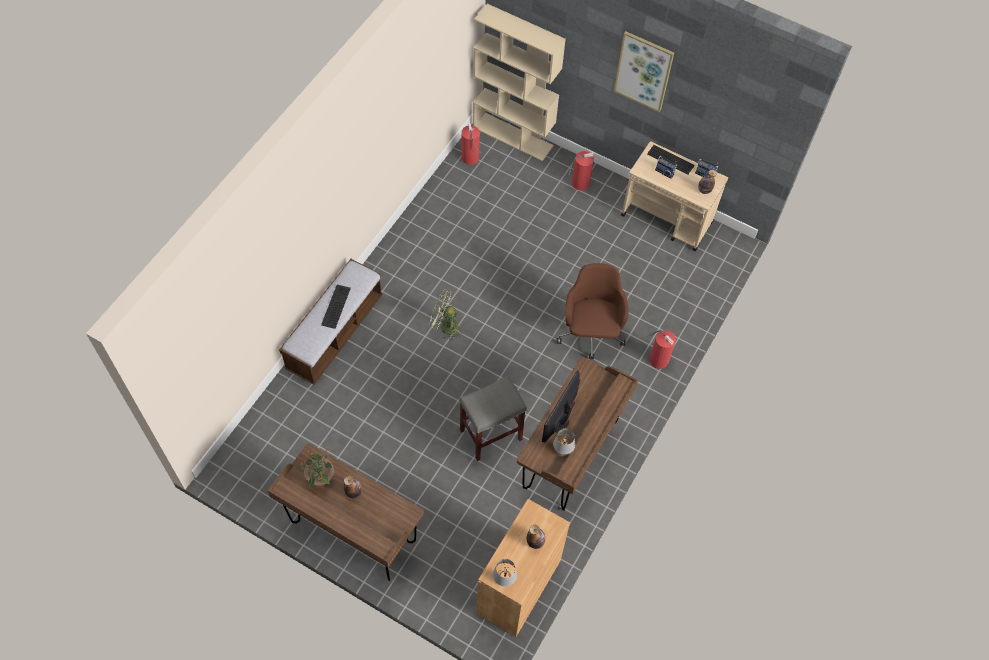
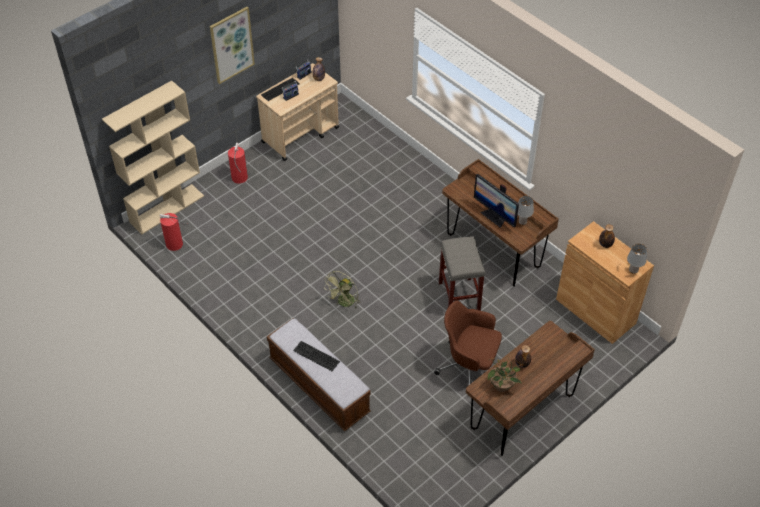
camera: 70 degrees left, 10 degrees down
brown office chair [556,263,629,360] -> brown office chair moved to [434,301,502,385]
fire extinguisher [646,330,676,369] -> none

